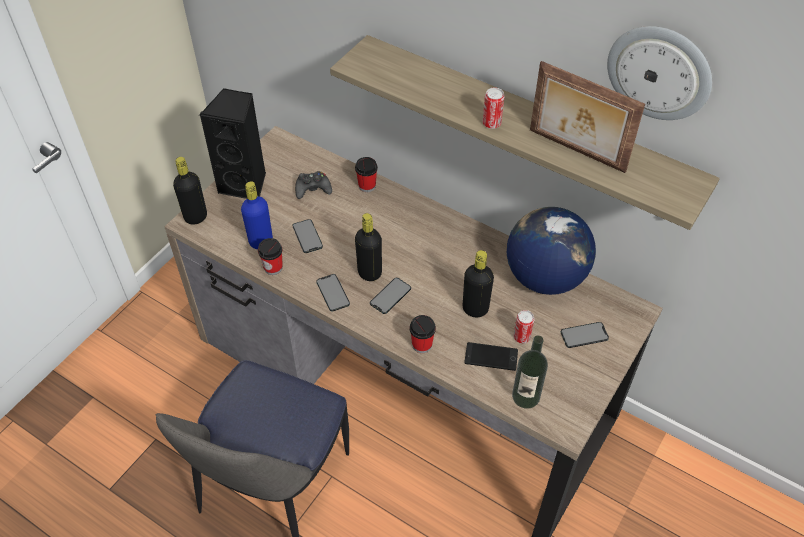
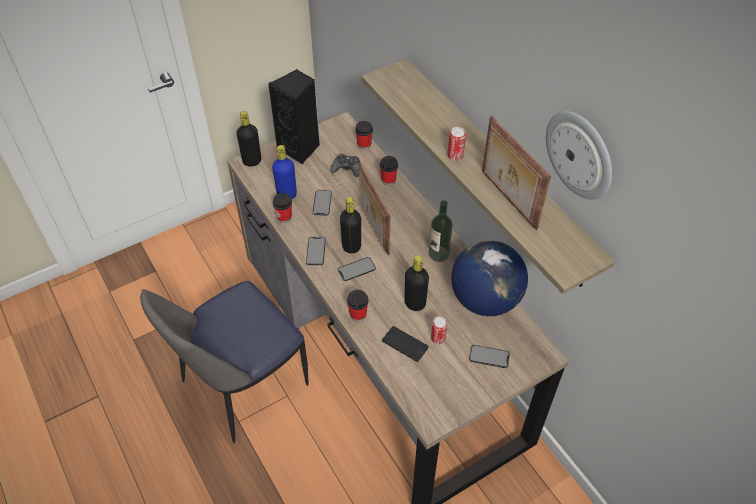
camera: 25 degrees right, 0 degrees up
bottle [512,336,548,409] -> bottle moved to [429,200,453,262]
none -> cup [355,121,373,150]
none -> picture frame [359,163,390,255]

